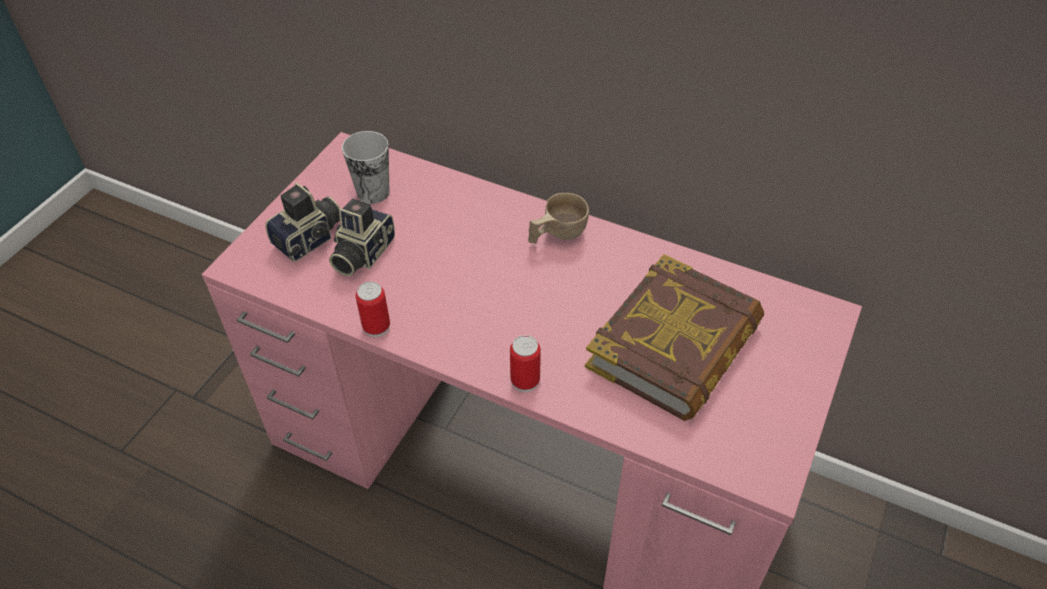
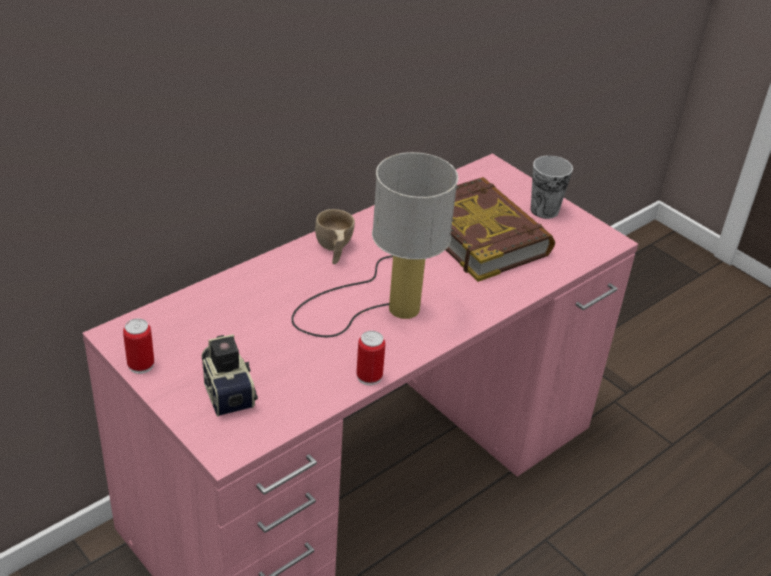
camera: 70 degrees left, 10 degrees down
camera [329,199,395,276] -> none
cup [342,131,390,204] -> cup moved to [531,155,573,219]
can [510,335,541,392] -> can moved to [123,319,154,374]
none -> table lamp [291,152,458,337]

